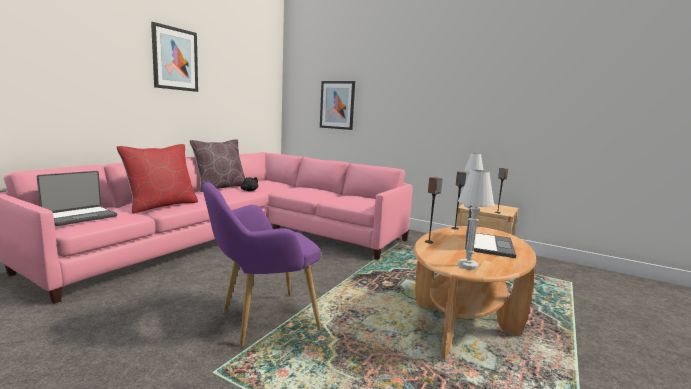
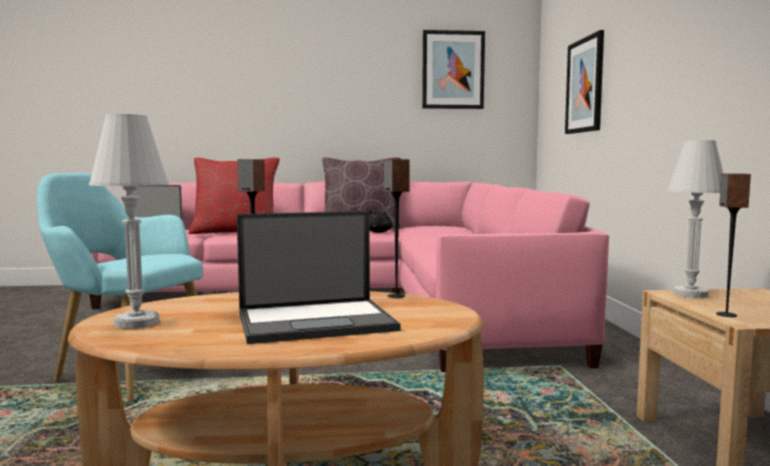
camera: 55 degrees right, 5 degrees down
picture [151,22,198,92] -> picture moved to [422,30,485,109]
purple armchair [202,182,321,347] -> turquoise armchair [37,173,203,402]

